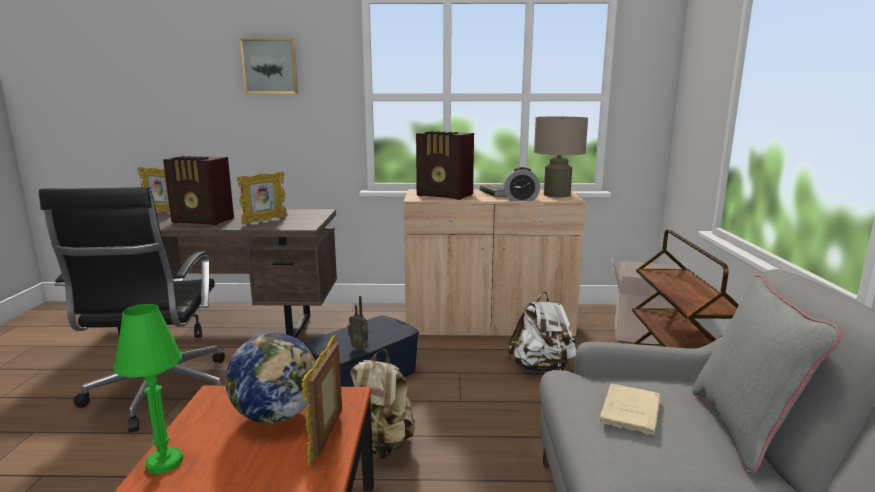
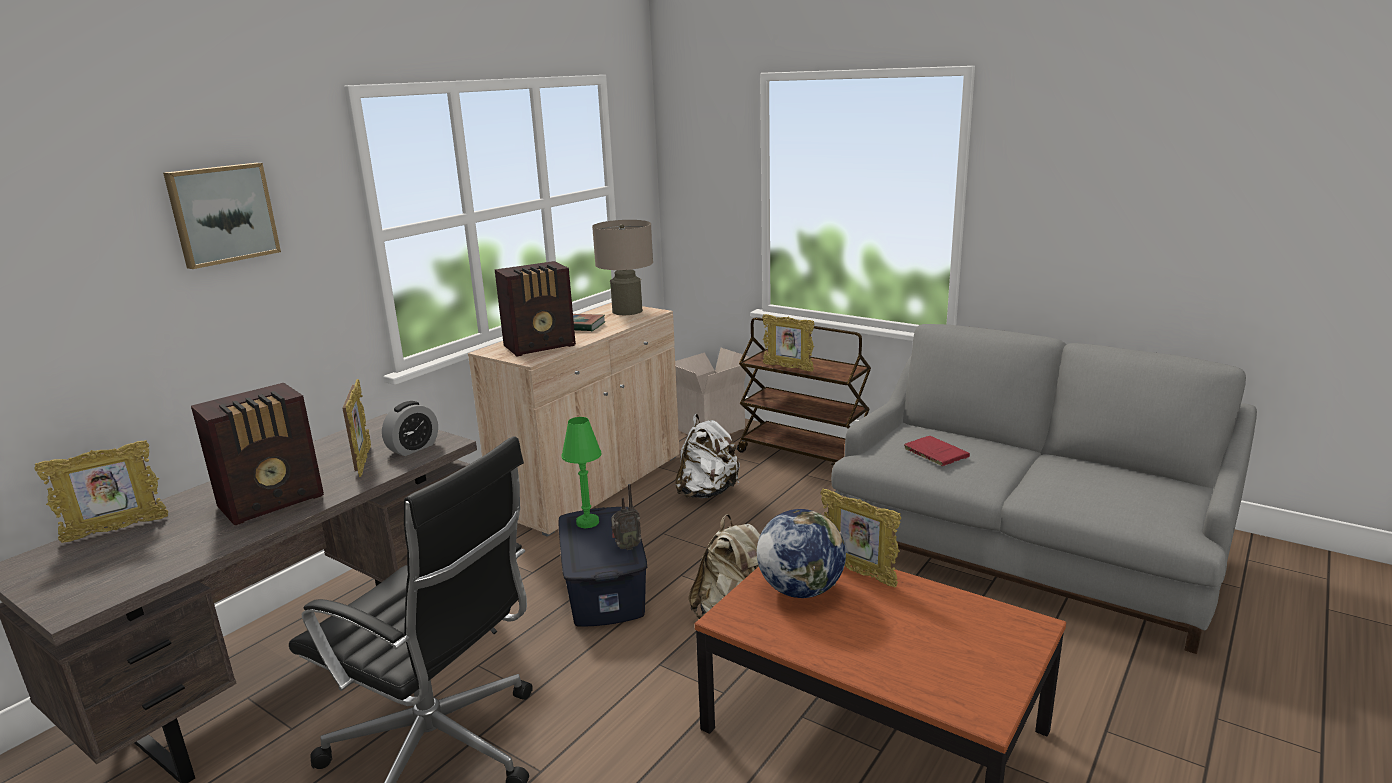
camera: 55 degrees left, 5 degrees up
green table lamp [114,304,183,474] -> green table lamp moved to [562,417,602,528]
alarm clock [504,167,540,201] -> alarm clock moved to [382,401,438,456]
beige book [598,384,660,435] -> red book [903,436,970,466]
grey pillow [692,275,842,474] -> none
none -> picture frame [762,314,815,371]

